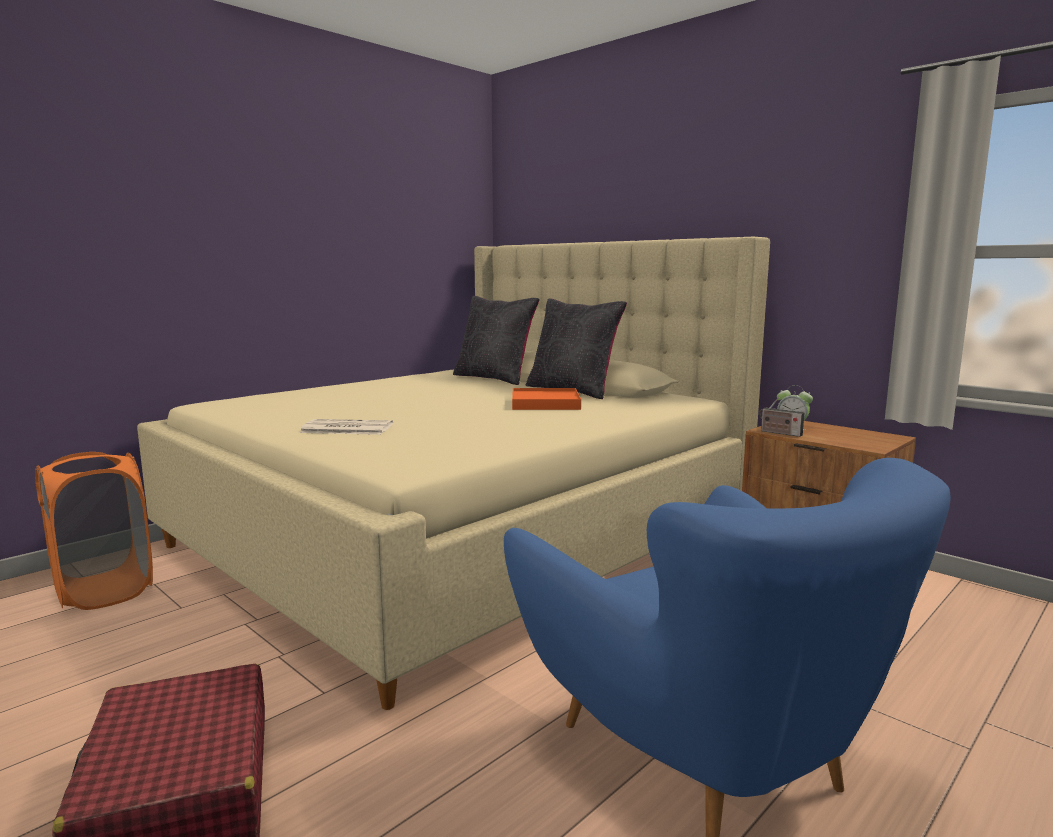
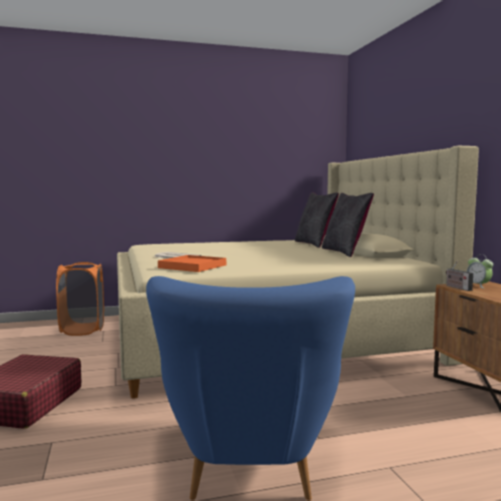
camera: 30 degrees right, 5 degrees down
orange tray [512,388,581,410] -> orange tray moved to [158,255,226,272]

